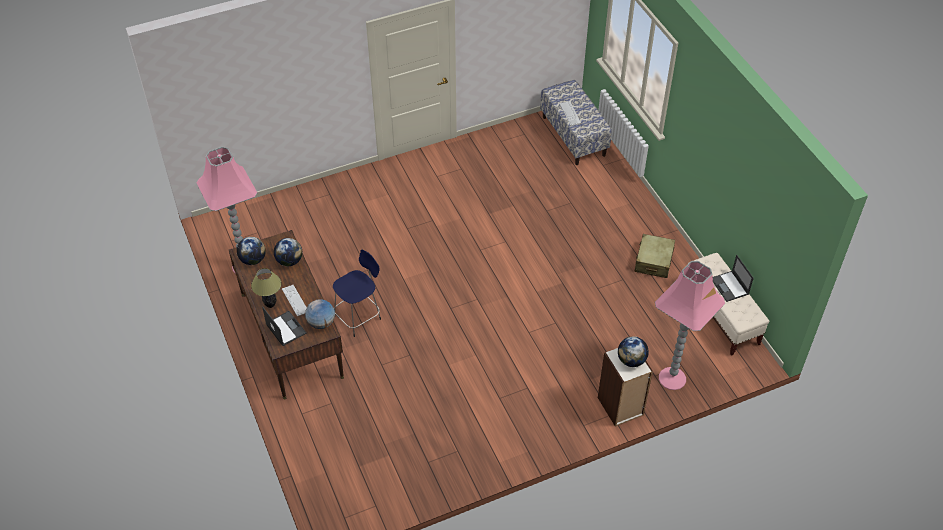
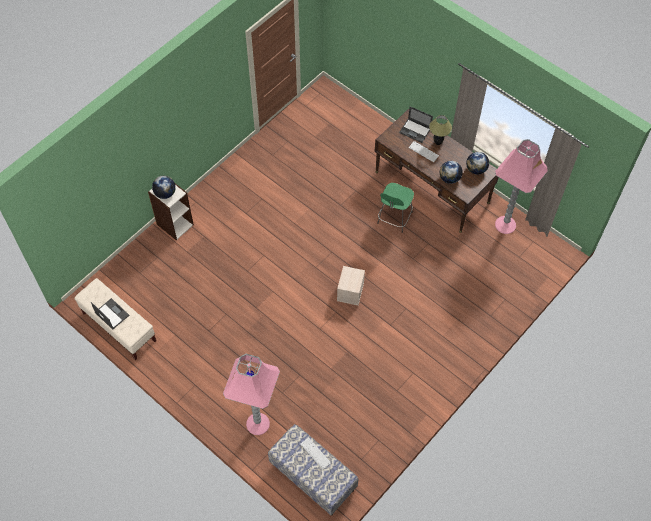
camera: 155 degrees right, 10 degrees up
globe [305,299,335,329] -> none
blue stool [333,249,381,337] -> green stool [377,183,414,233]
beige suitcase [634,234,675,278] -> none
pink floor lamp [655,261,725,390] -> pink floor lamp moved to [223,354,280,435]
none -> beige storage box [337,266,365,305]

